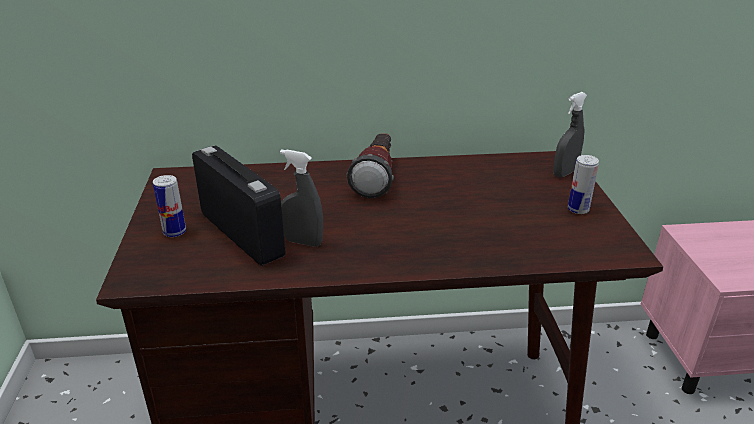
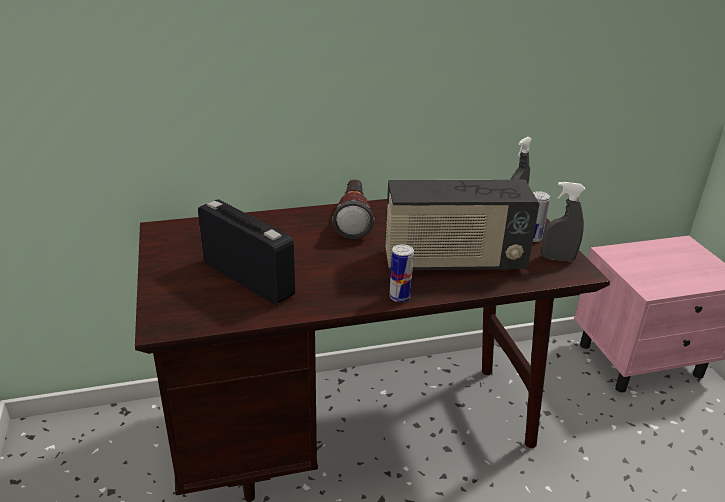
camera: 10 degrees left, 0 degrees up
can [153,175,186,237] -> can moved to [389,244,414,302]
grey spray bottle [280,149,323,247] -> grey spray bottle moved to [542,182,586,261]
none -> radio [385,180,539,270]

